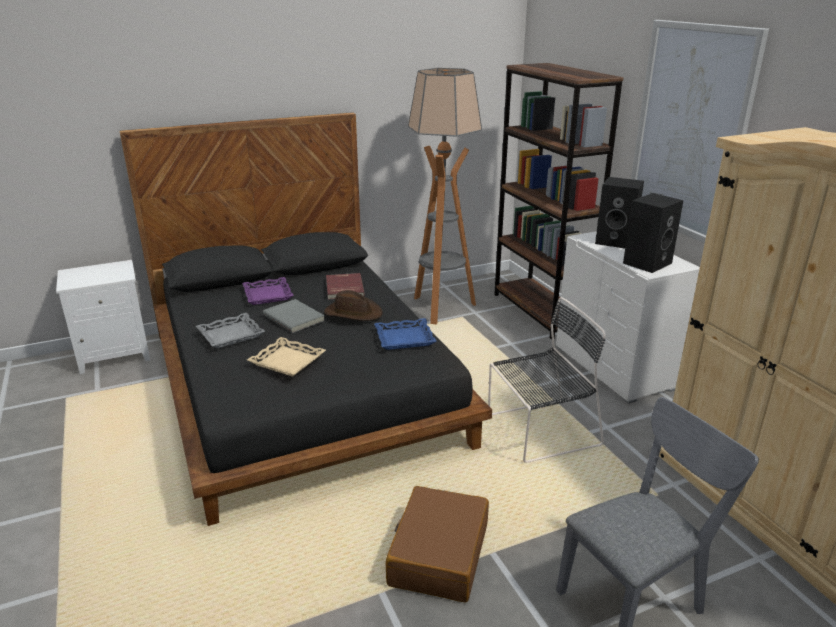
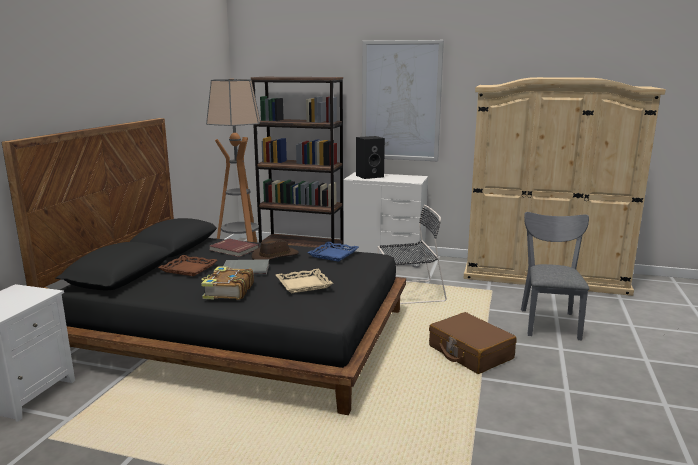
camera: 50 degrees left, 10 degrees down
grey tray [196,313,265,349] -> book [201,266,254,300]
purple tray [242,277,294,305] -> brown tray [158,255,218,276]
black chair [488,297,606,463] -> black chair turned 60 degrees clockwise [378,205,447,304]
black speaker [623,193,683,273] -> none

